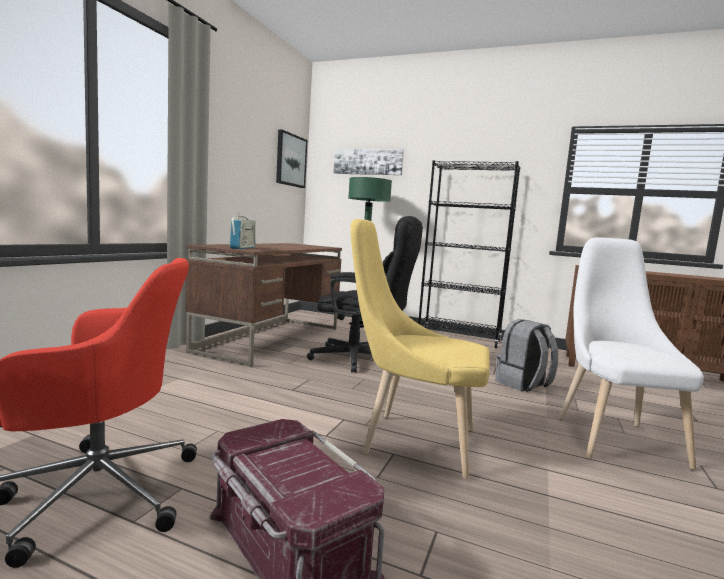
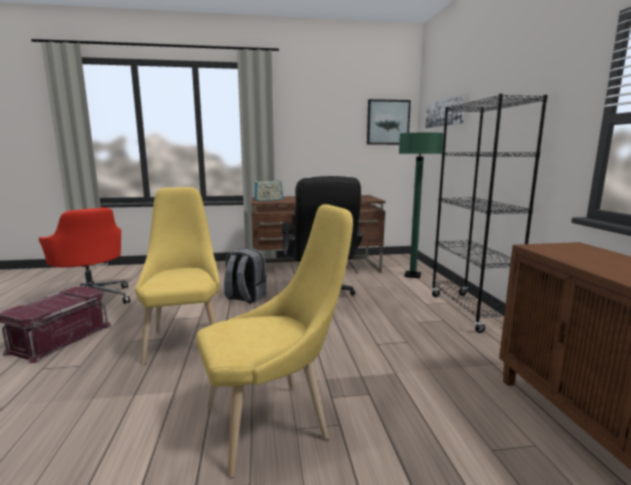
camera: 60 degrees right, 5 degrees up
grey backpack [496,319,558,392] -> grey backpack moved to [224,248,266,303]
white chair [559,237,704,470] -> yellow chair [196,204,353,478]

